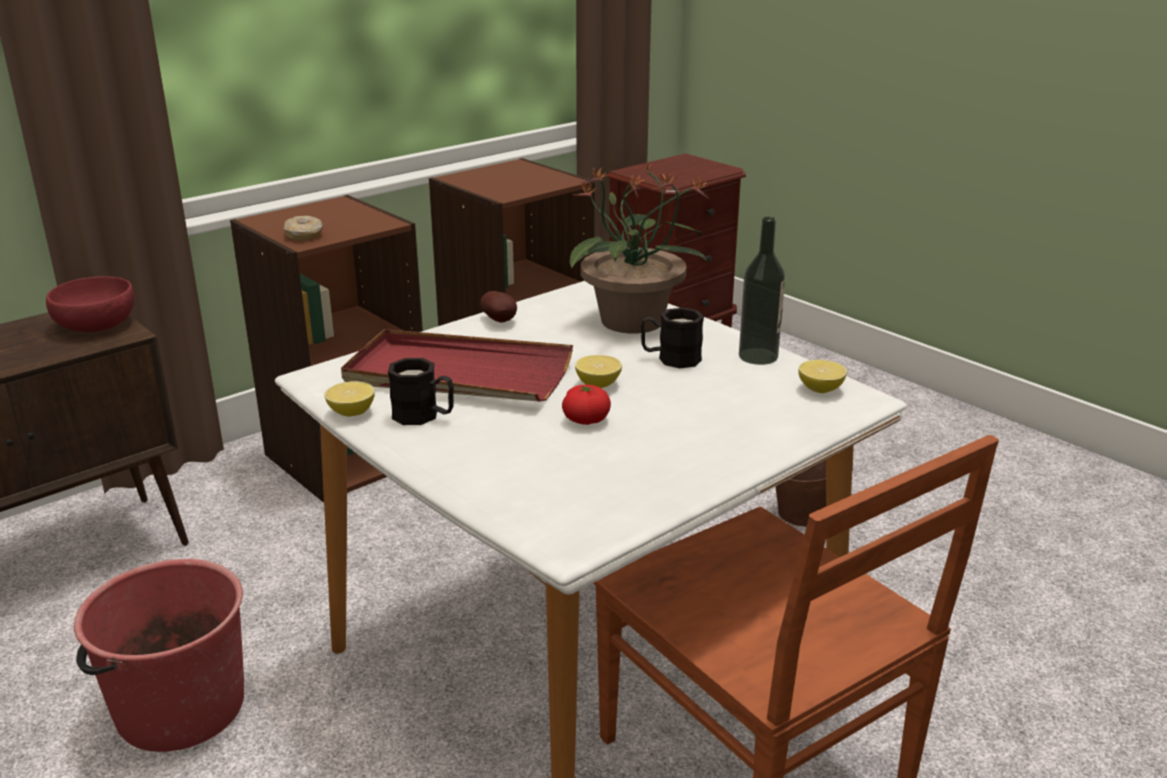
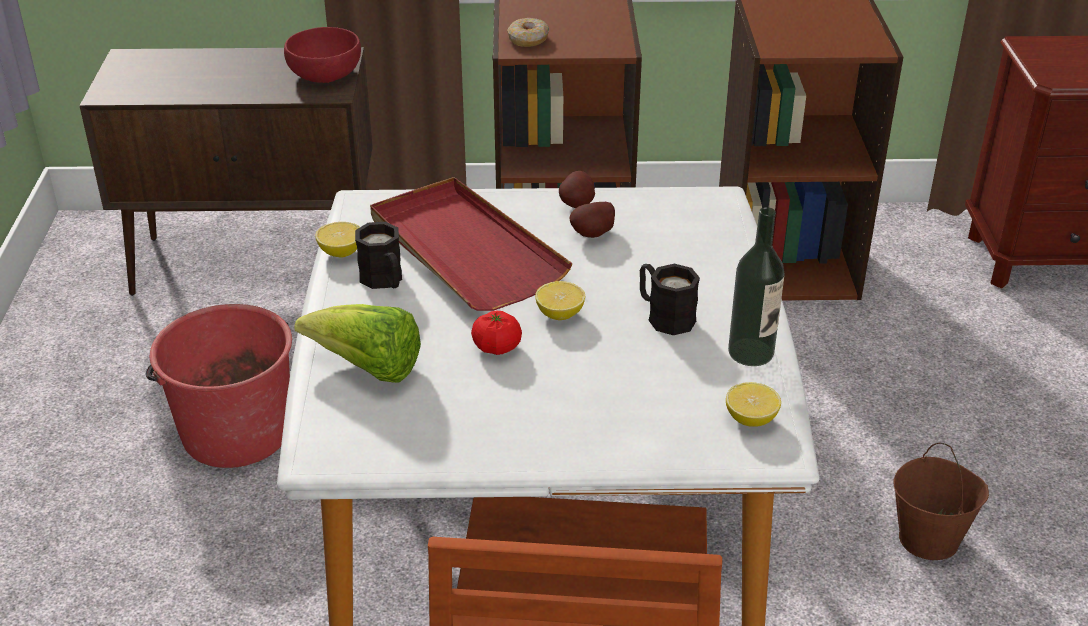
camera: 40 degrees right, 10 degrees up
potted plant [570,164,710,334] -> none
none -> lettuce [294,304,421,383]
none -> potato [569,202,615,238]

